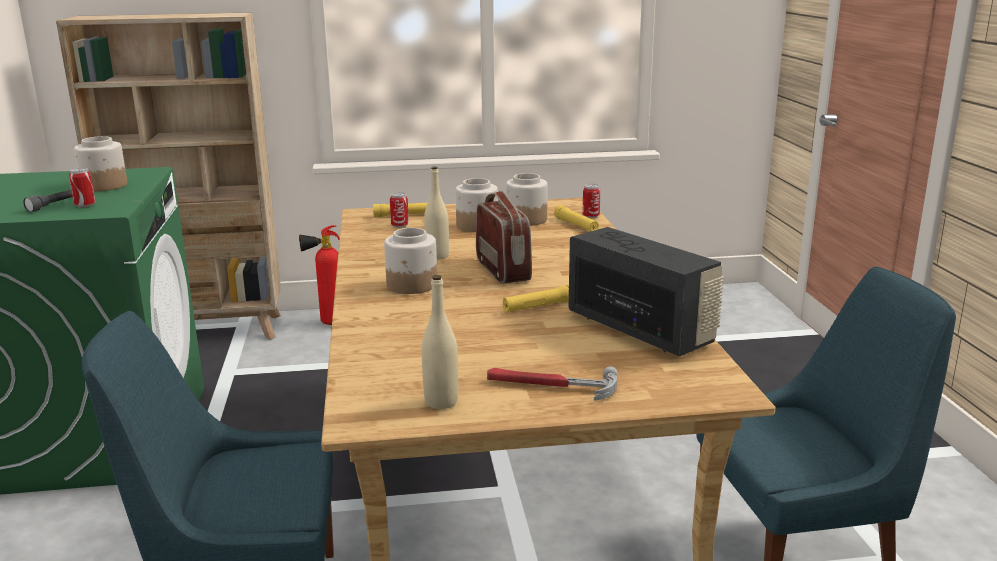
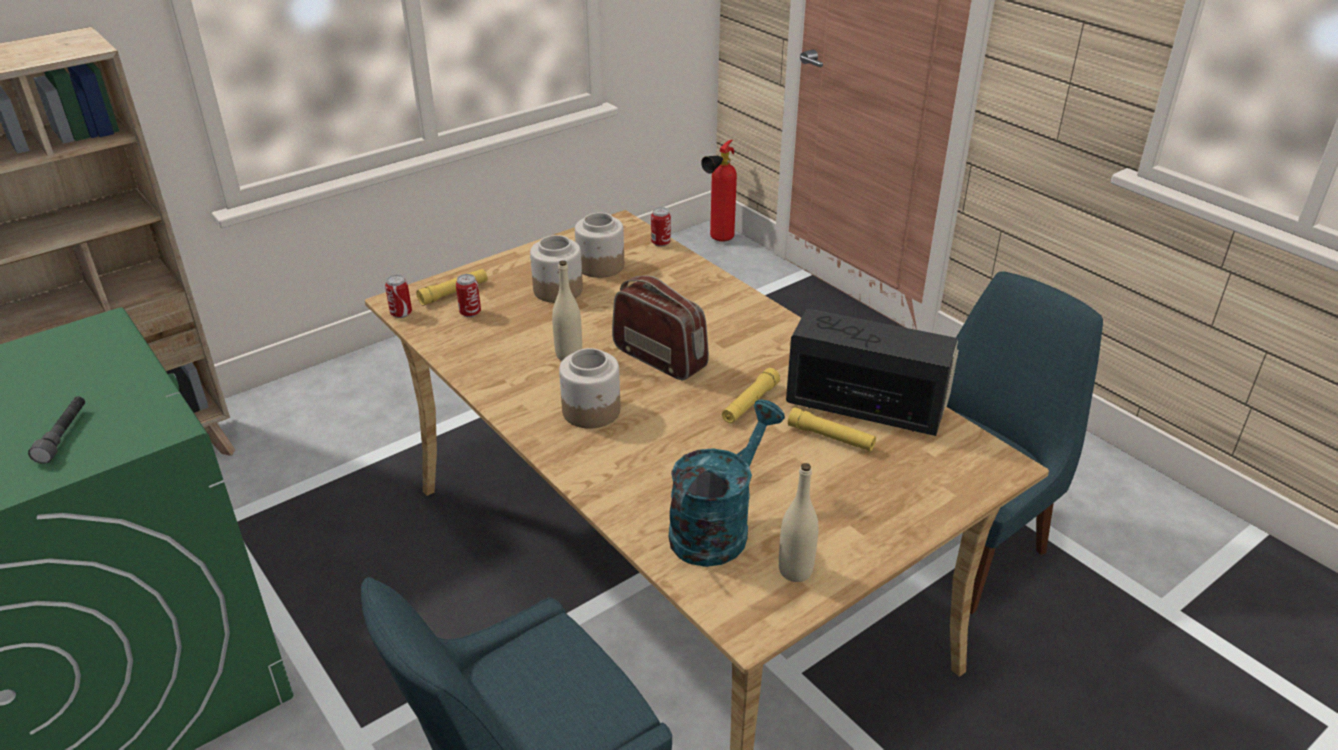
camera: 30 degrees left, 15 degrees up
can [69,168,95,208] -> can moved to [385,275,412,318]
jar [74,136,127,191] -> none
fire extinguisher [299,225,340,325] -> fire extinguisher moved to [701,140,737,241]
hammer [487,366,618,401] -> none
yellow flashlight [554,205,599,231] -> yellow flashlight moved to [788,407,876,451]
none -> turquoise watering can [669,400,785,567]

